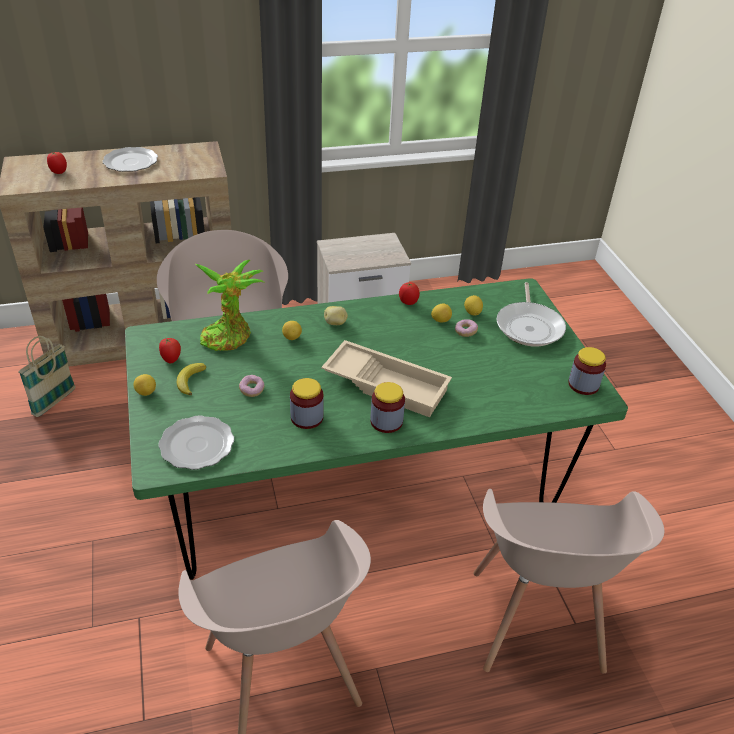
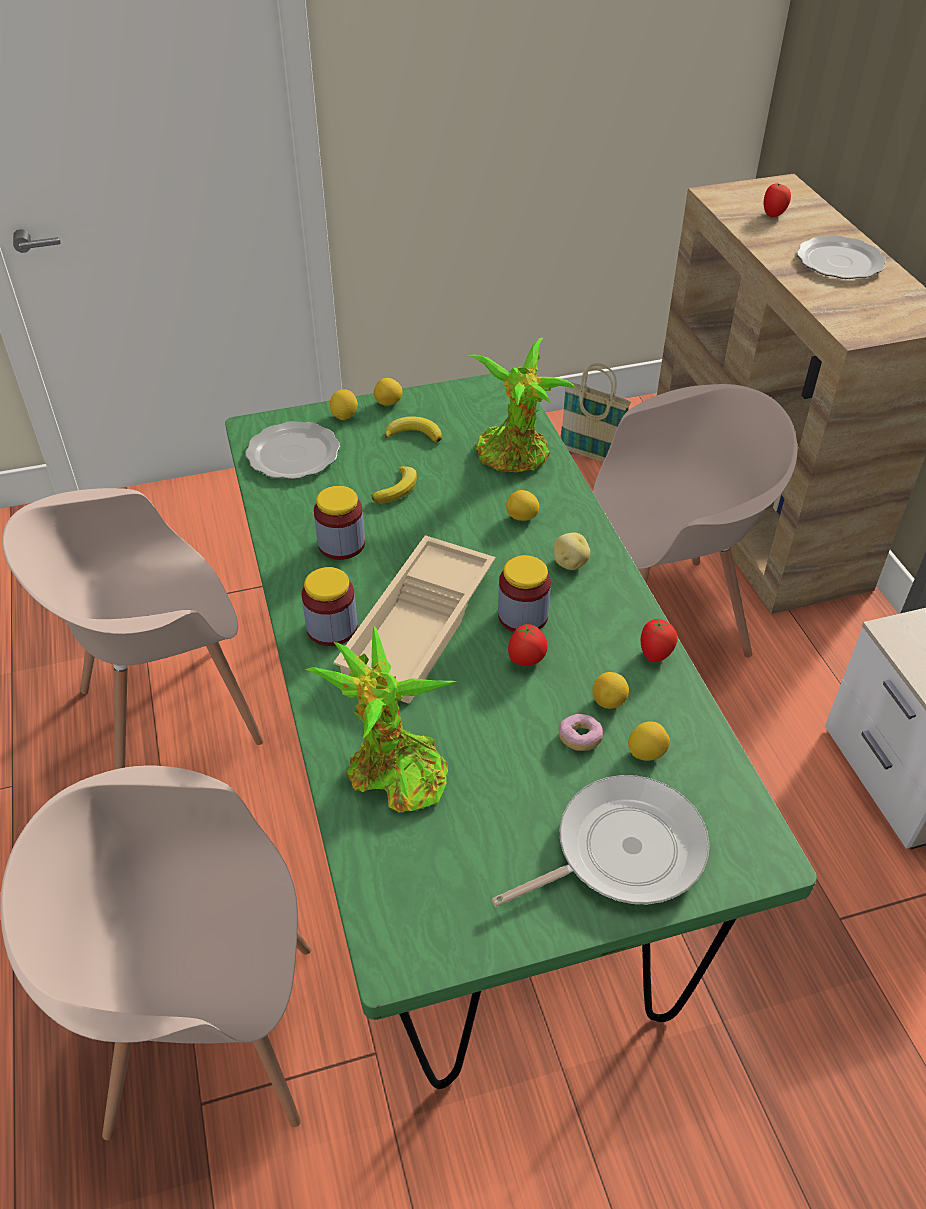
camera: 90 degrees right, 5 degrees up
tomato [159,338,181,363] -> tomato moved to [508,624,547,666]
donut [239,375,265,397] -> banana [371,466,417,503]
frying pan [497,282,566,347] -> frying pan turned 150 degrees clockwise [492,775,710,907]
jar [568,347,606,395] -> jar moved to [498,555,551,632]
none -> potted plant [305,626,457,813]
none -> lemon [330,389,358,420]

